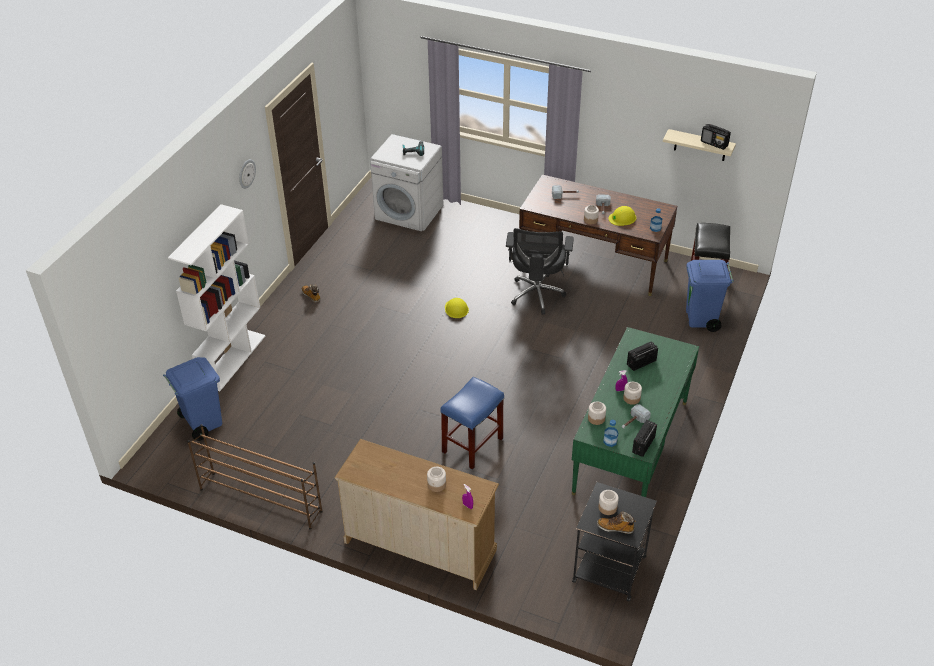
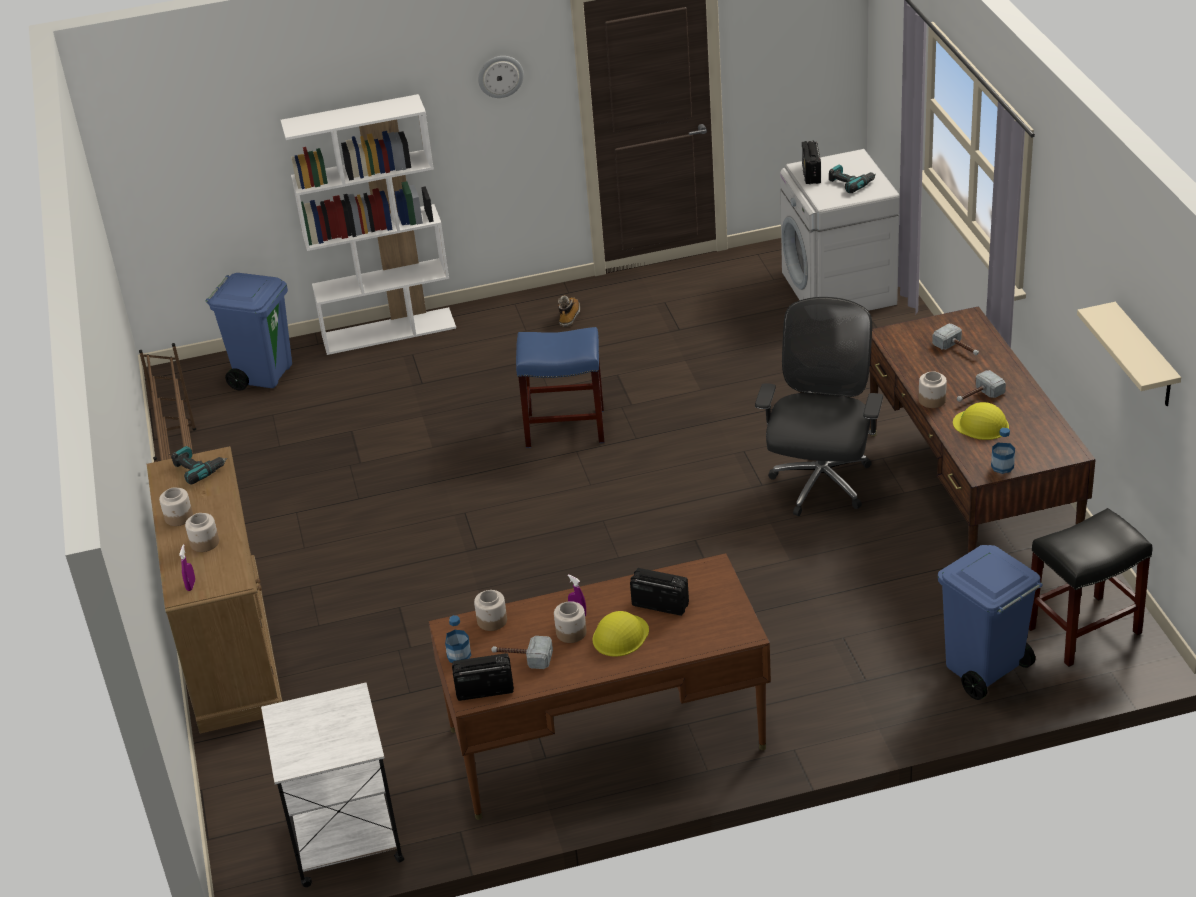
camera: 55 degrees right, 5 degrees down
blue stool [441,377,504,470] -> blue stool moved to [516,327,605,448]
yellow hard hat [445,298,469,318] -> yellow hard hat moved to [592,611,649,657]
office chair [506,228,574,315] -> office chair turned 135 degrees clockwise [755,297,883,516]
green desk [572,327,699,497] -> brown desk [429,553,771,820]
black cart [572,482,657,602] -> white cart [261,682,404,887]
boot [597,512,636,534] -> none
jar [599,490,619,515] -> jar moved to [159,487,193,526]
radio [701,124,731,150] -> radio moved to [802,141,821,184]
none -> power drill [172,446,227,485]

